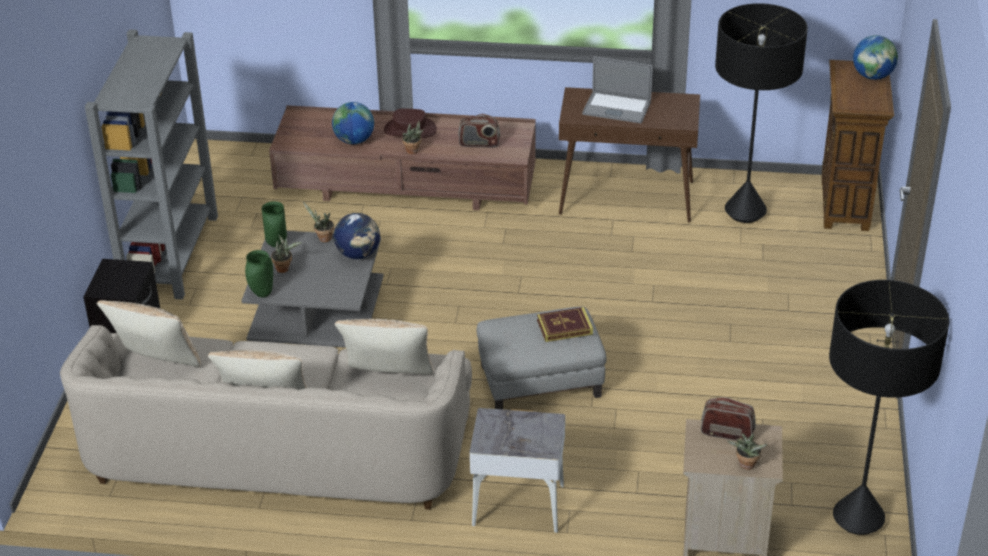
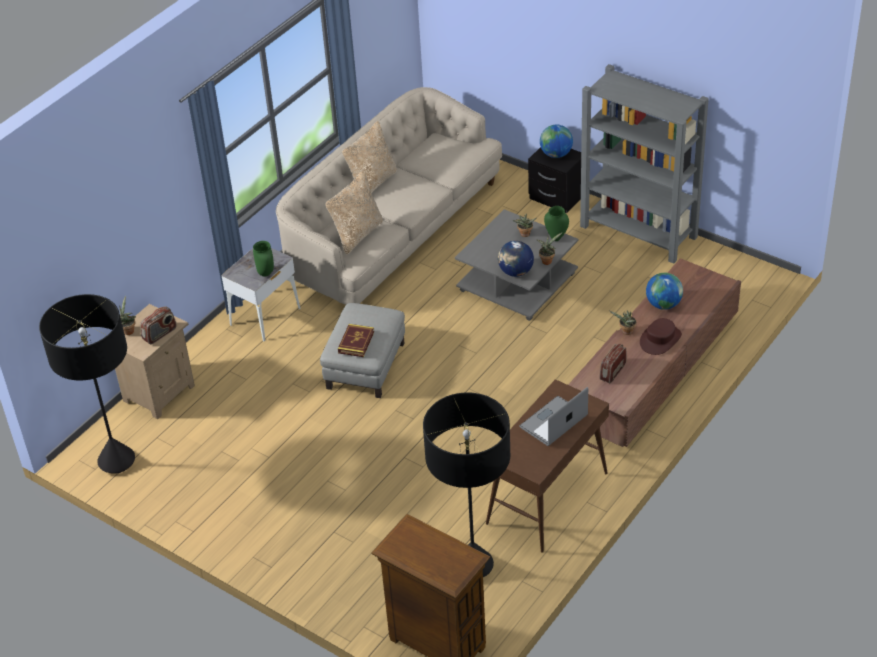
camera: 120 degrees right, 5 degrees up
beige pillow [96,300,201,367] -> none
green vase [245,250,273,298] -> green vase moved to [253,241,274,277]
globe [853,35,898,80] -> globe moved to [540,124,573,158]

